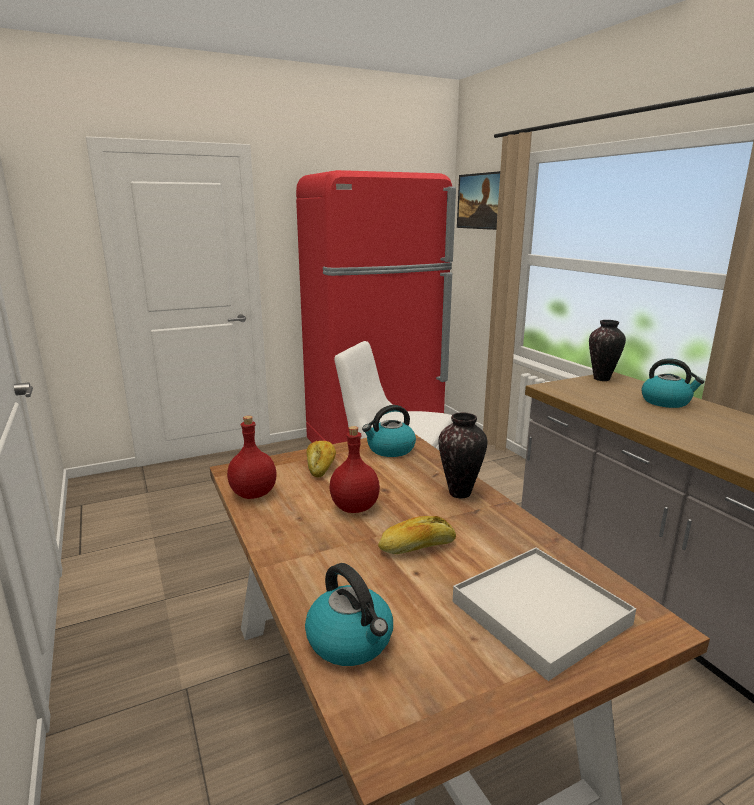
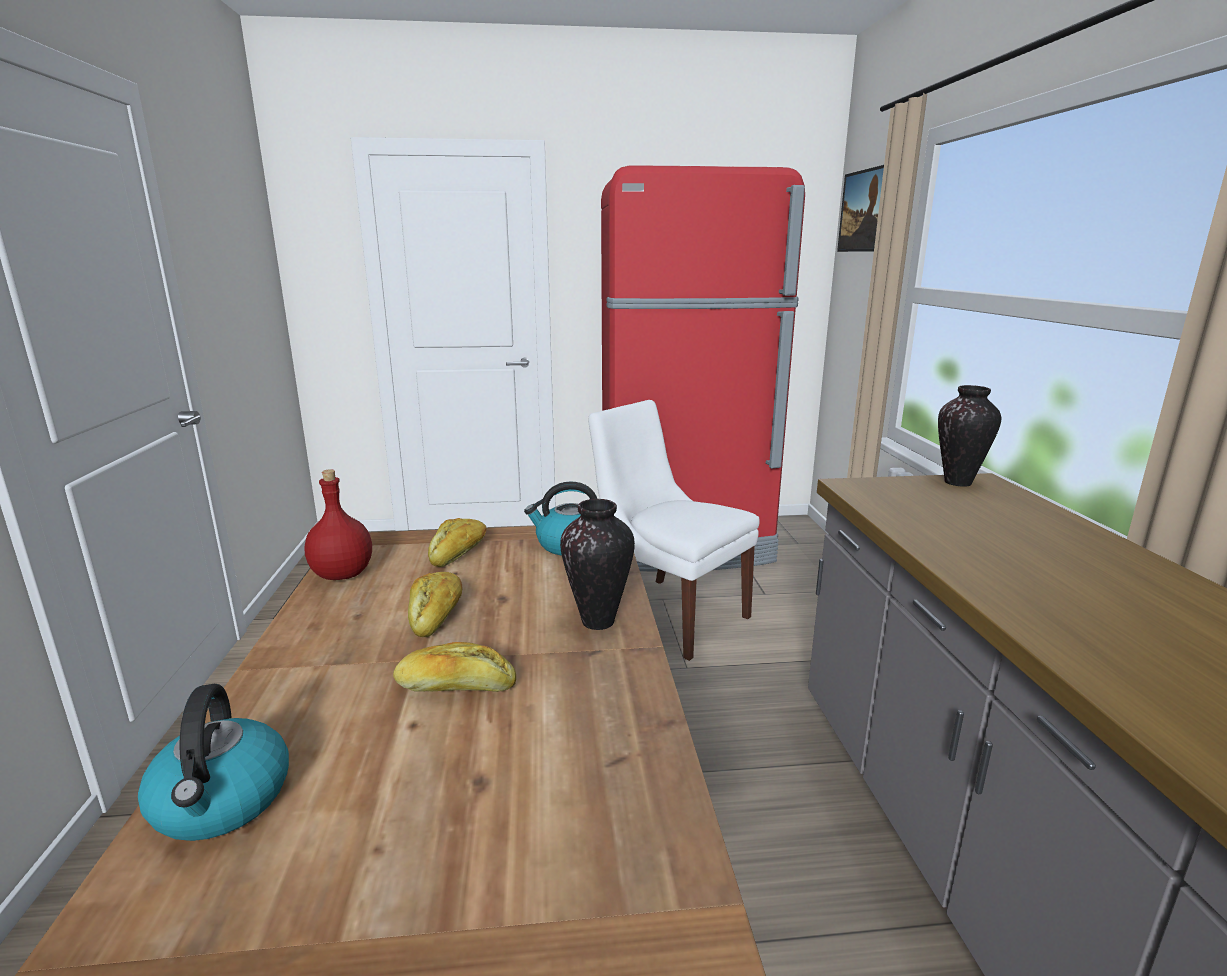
camera: 20 degrees right, 0 degrees up
red bottle [330,426,380,513] -> bread [408,572,463,637]
white tray [453,547,636,681] -> none
kettle [642,358,704,408] -> none

